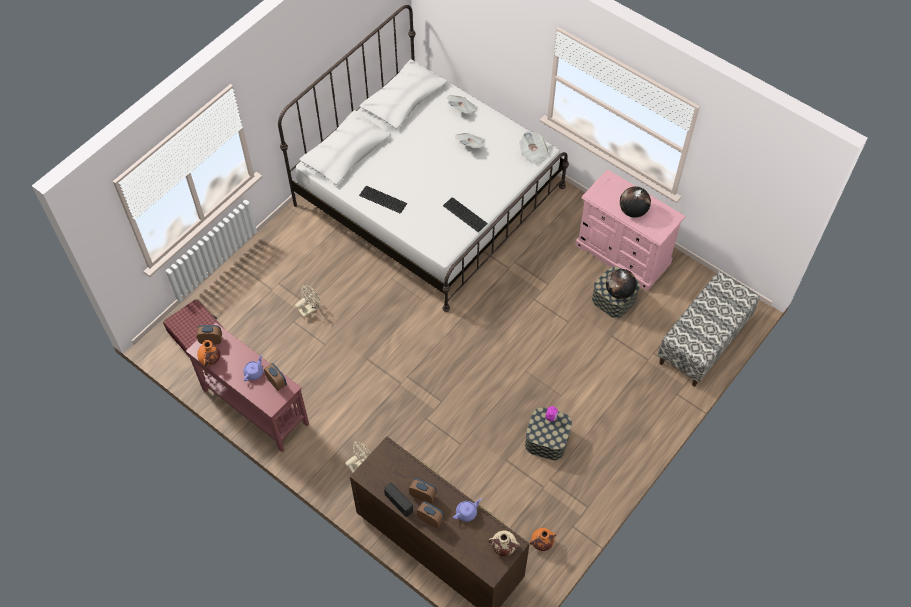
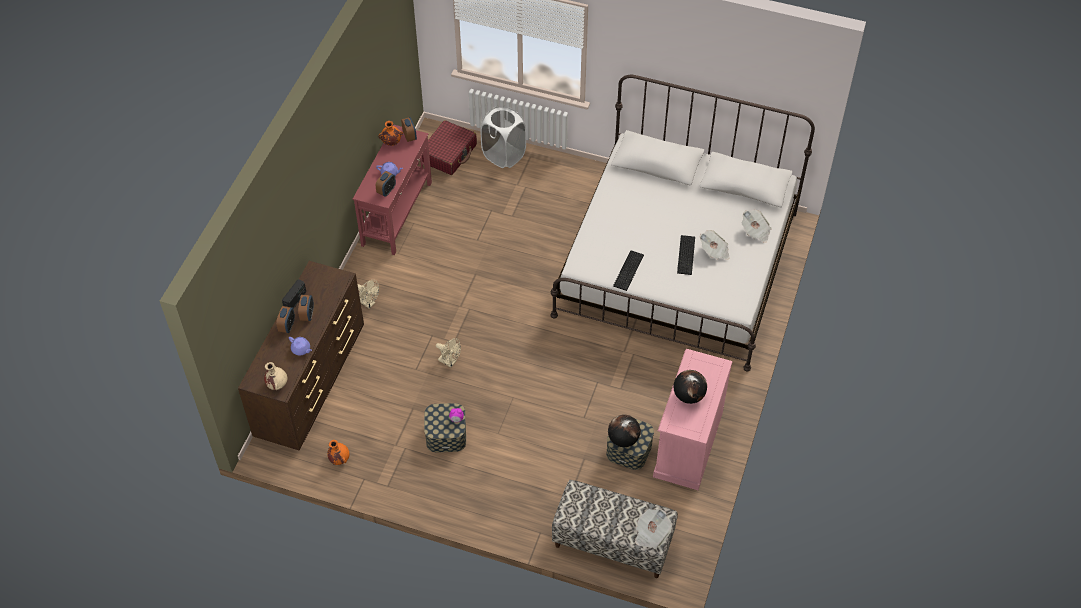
camera: 70 degrees right, 5 degrees down
beige fan [295,285,320,317] -> beige fan moved to [436,338,461,367]
keyboard [359,186,407,214] -> keyboard moved to [677,235,695,275]
newspaper [519,131,550,166] -> newspaper moved to [635,509,672,549]
none -> white laundry basket [480,106,526,168]

